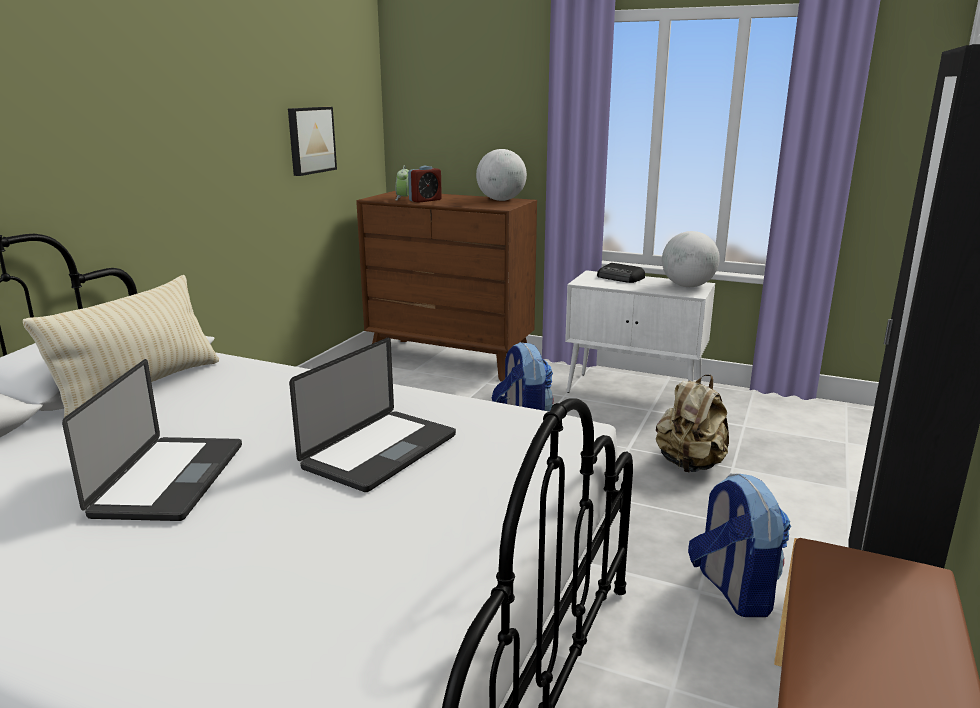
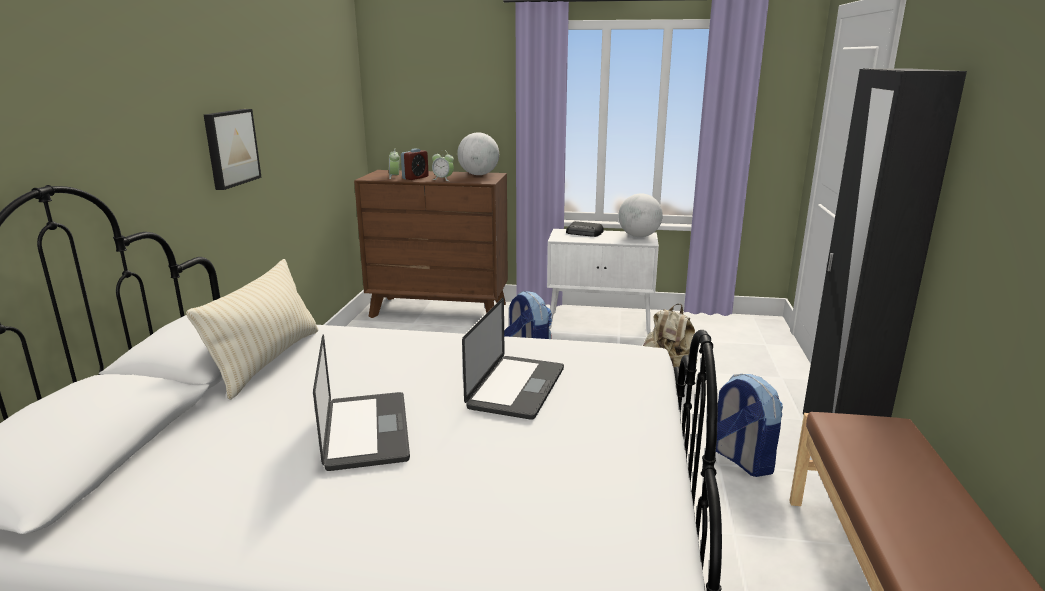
camera: 15 degrees left, 0 degrees up
picture [288,107,337,176] -> picture moved to [204,109,262,190]
none -> alarm clock [432,150,454,181]

